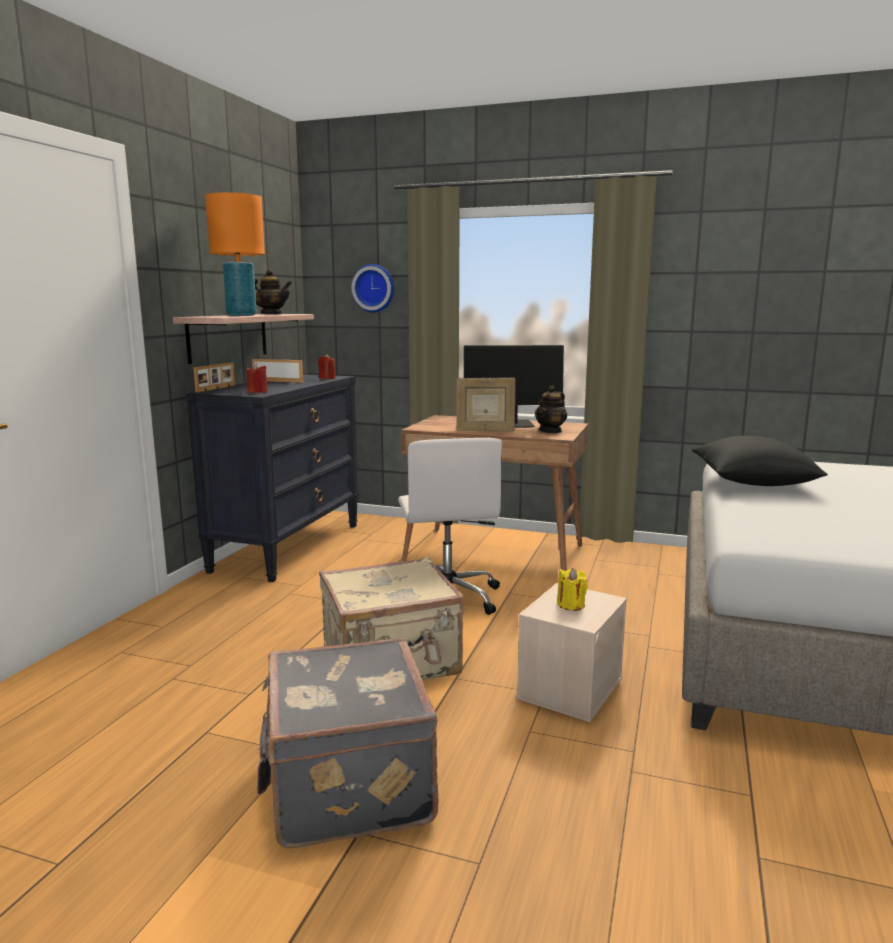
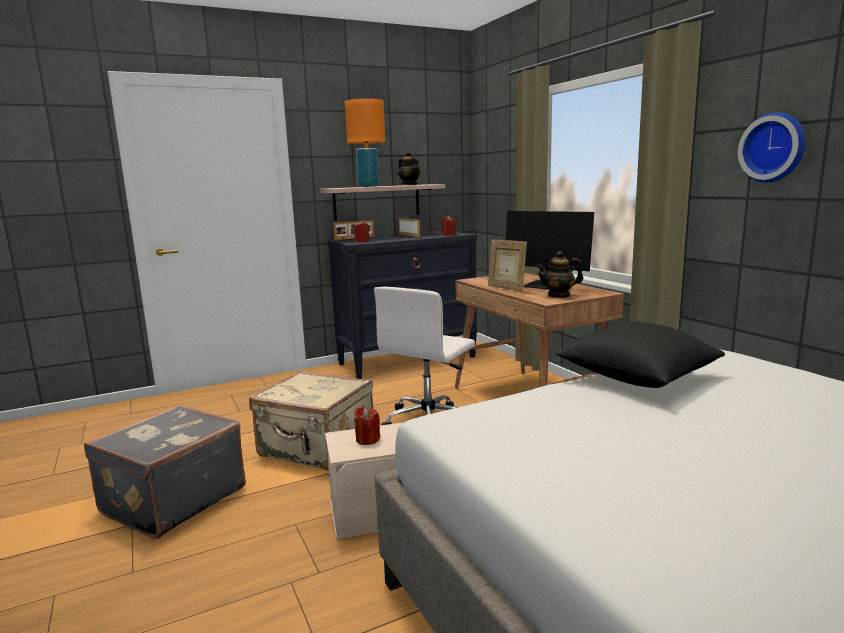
camera: 45 degrees right, 0 degrees up
wall clock [351,264,394,312] -> wall clock moved to [738,112,806,183]
yellow candle [557,568,588,611] -> red candle [354,406,380,445]

